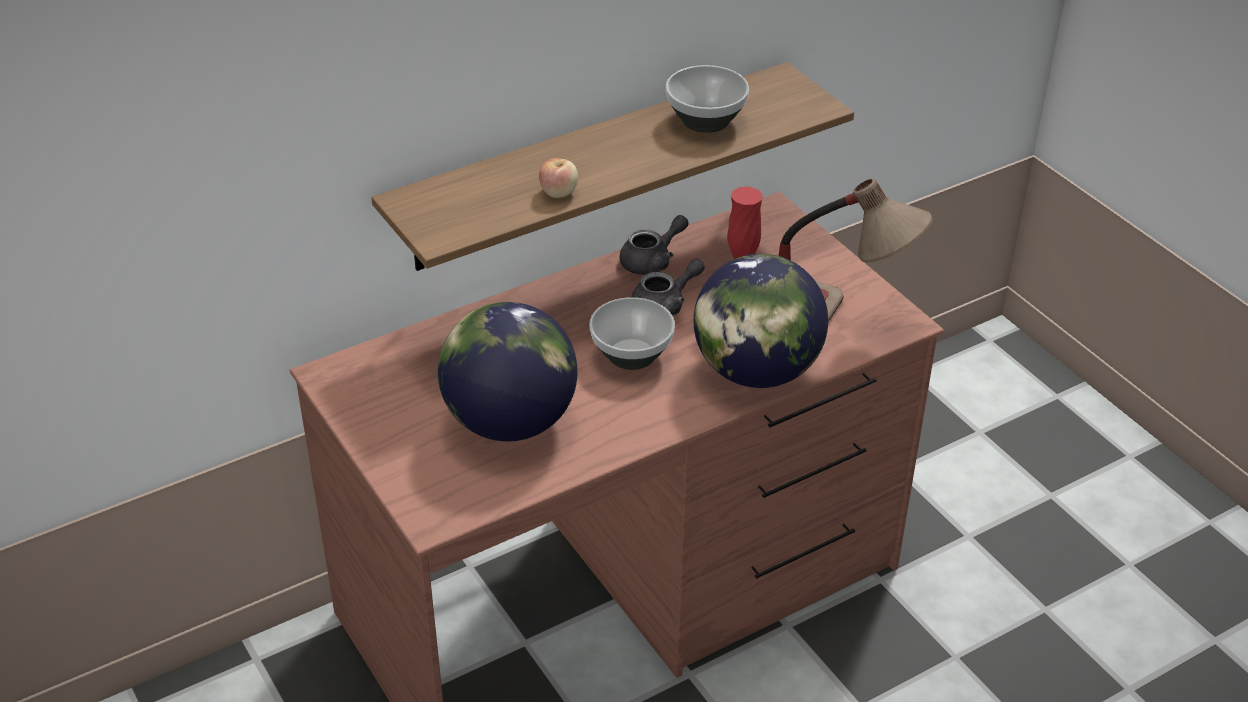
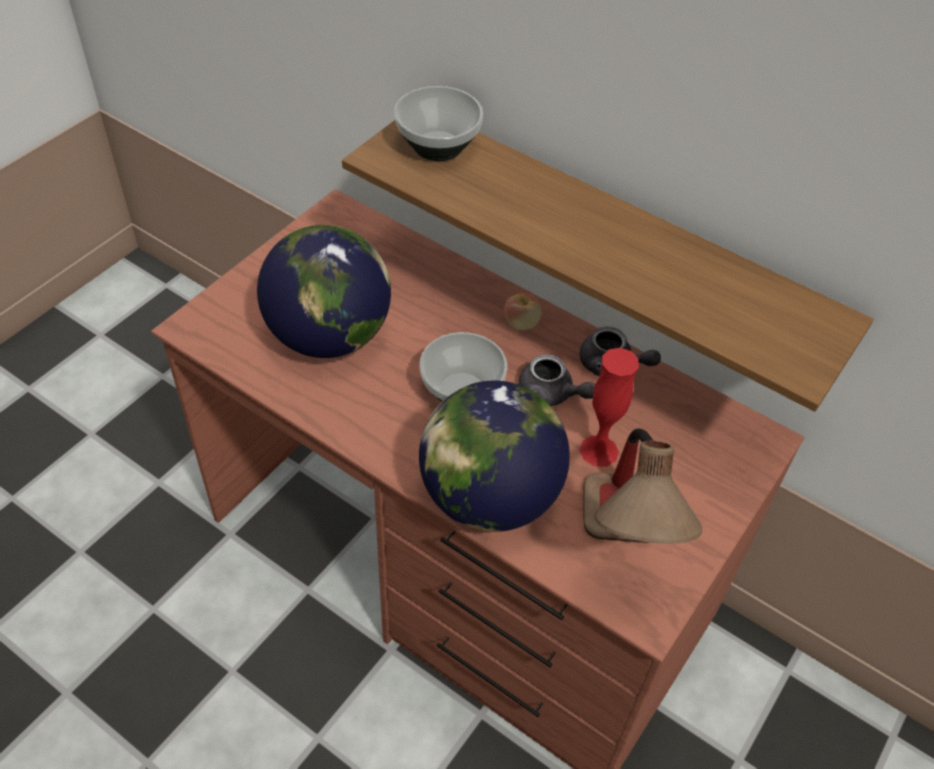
camera: 65 degrees right, 10 degrees up
apple [539,158,578,198] -> apple moved to [504,293,541,330]
bowl [666,65,749,133] -> bowl moved to [394,86,483,161]

